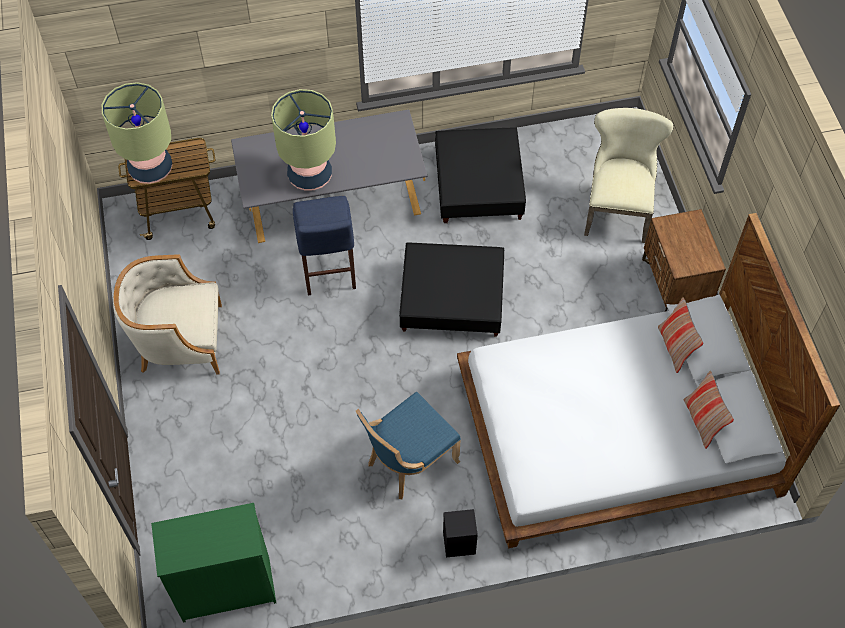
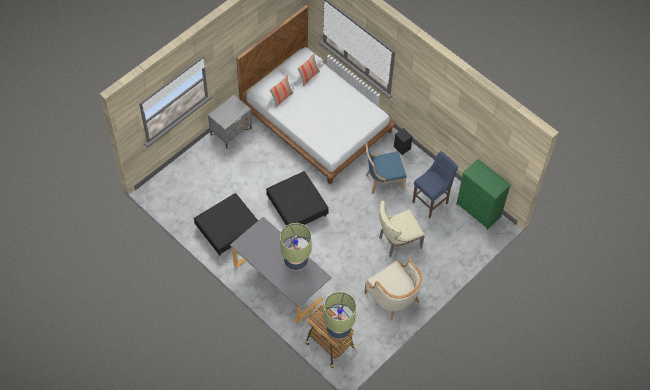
camera: 125 degrees left, 0 degrees up
blue stool [293,196,356,296] -> blue stool moved to [412,151,458,218]
blue chair [356,392,461,499] -> blue chair turned 150 degrees clockwise [366,143,406,194]
beige chair [584,108,674,243] -> beige chair moved to [379,201,425,257]
brown nightstand [642,209,726,312] -> grey nightstand [208,95,252,149]

